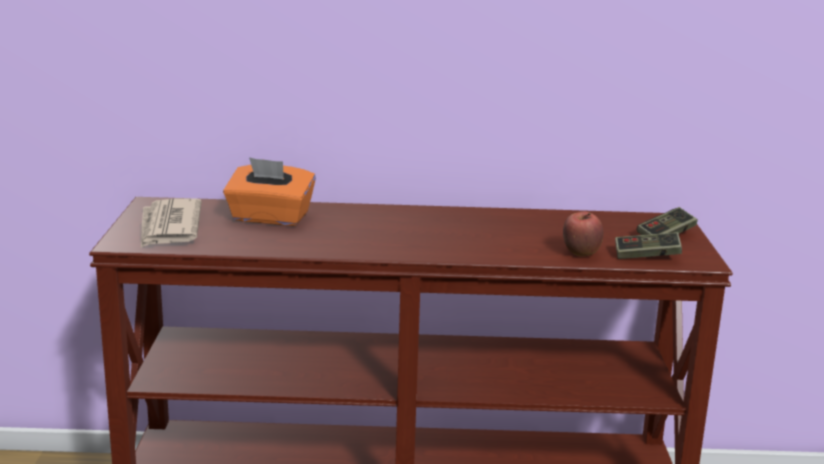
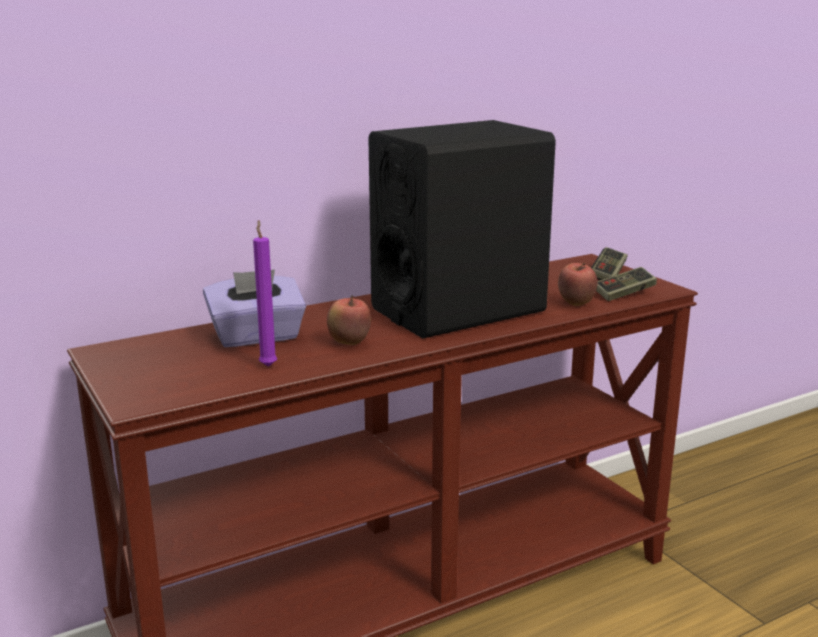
camera: 30 degrees left, 0 degrees up
newspaper [141,198,202,248] -> none
orange tissue box [223,157,316,226] -> purple tissue box [203,269,306,347]
none -> purple candle [253,220,277,367]
none -> apple [327,295,371,345]
none -> black speaker [368,120,556,339]

